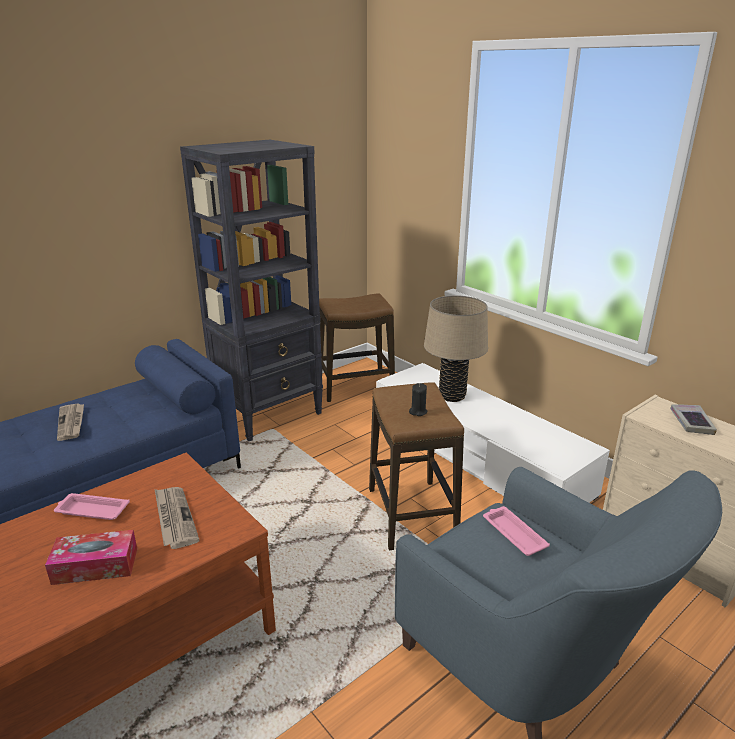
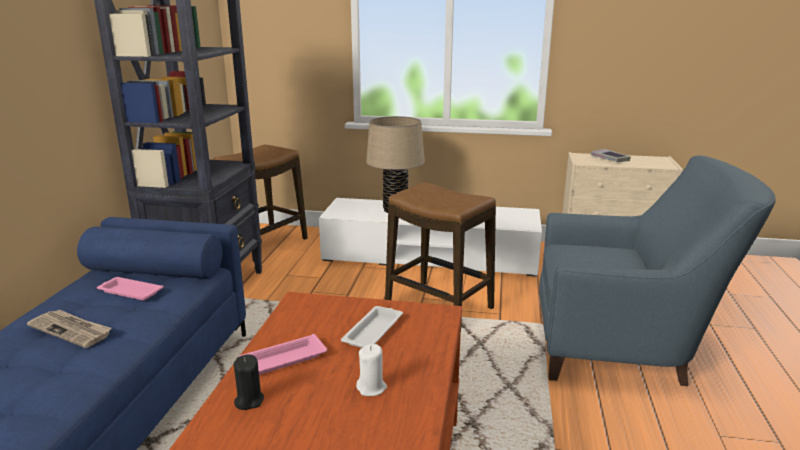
camera: 40 degrees left, 5 degrees down
tissue box [45,530,137,585] -> white candle [356,344,387,396]
newspaper [155,487,199,549] -> white tray [341,306,403,348]
black candle [409,383,427,416] -> black candle moved to [234,354,264,410]
pink tray [483,506,550,556] -> pink tray moved to [97,277,163,300]

